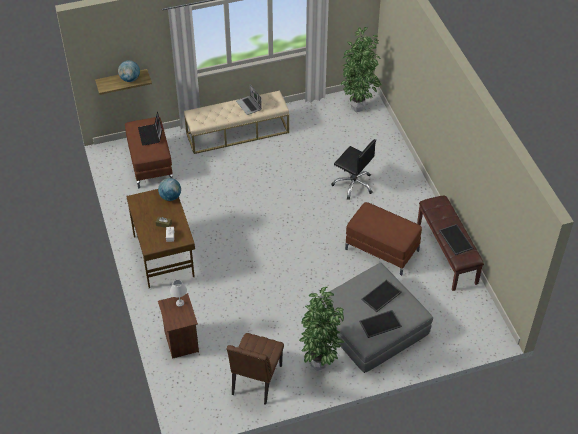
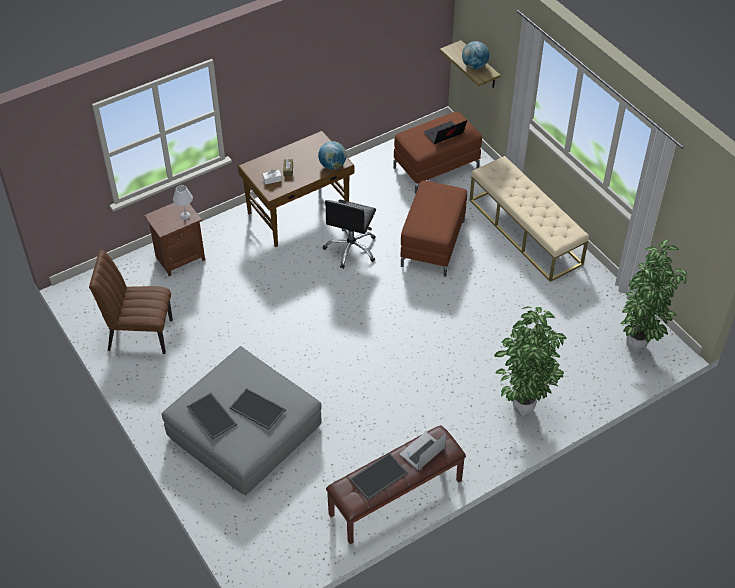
camera: 75 degrees right, 0 degrees up
laptop [236,84,262,115] -> laptop moved to [400,432,446,470]
potted plant [299,287,344,371] -> potted plant moved to [494,306,566,417]
black office chair [331,139,376,200] -> black office chair moved to [323,199,376,269]
brown ottoman [345,202,422,275] -> brown ottoman moved to [400,181,467,277]

